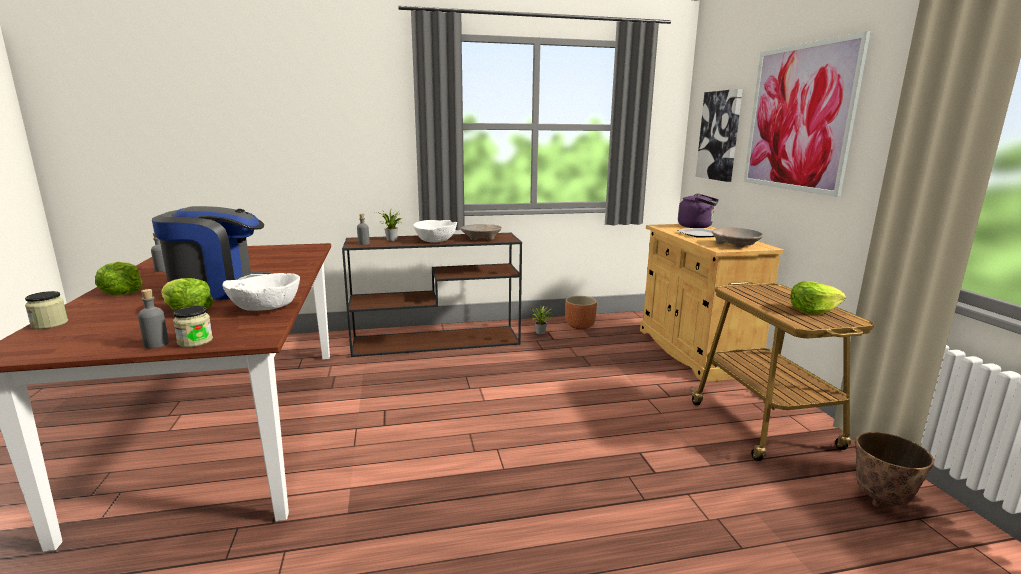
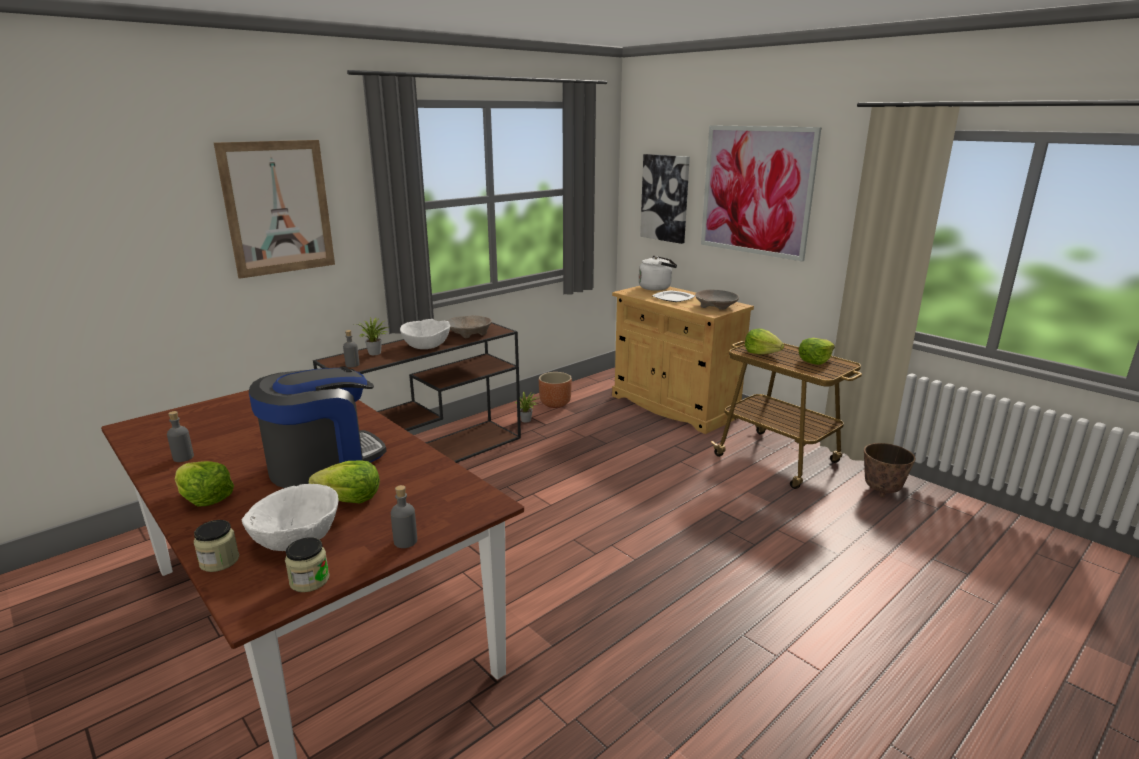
camera: 30 degrees left, 5 degrees up
jar [173,306,213,347] -> jar moved to [285,537,329,592]
white bowl [222,273,300,311] -> white bowl moved to [242,484,338,551]
purple kettle [678,193,719,228] -> white kettle [639,256,677,291]
none -> picture [214,140,335,279]
none -> lettuce [745,328,784,354]

